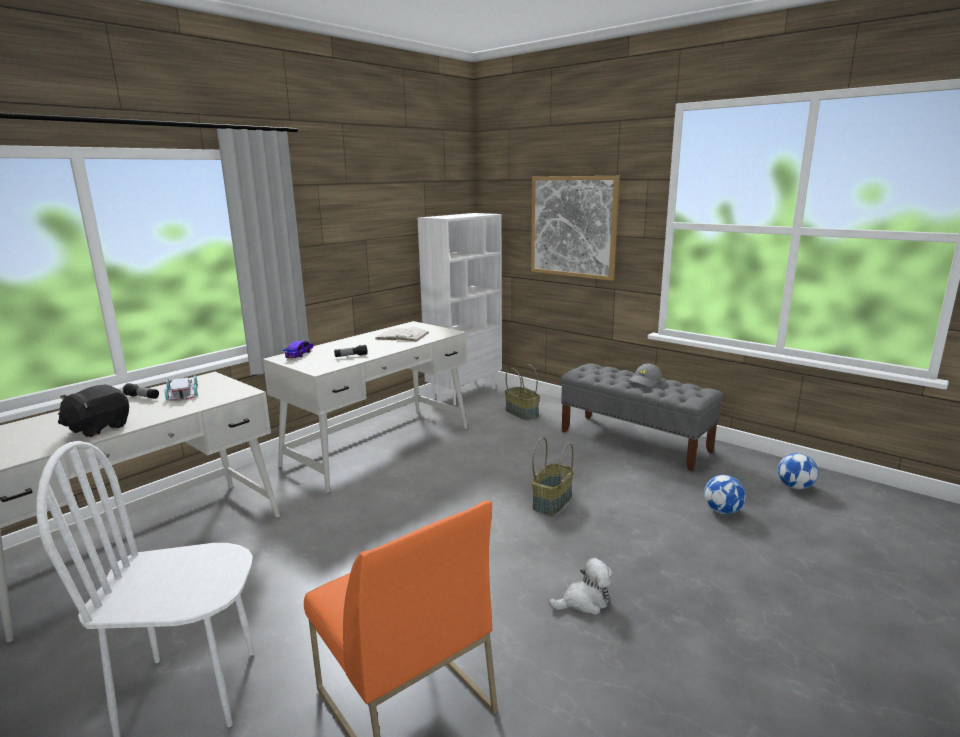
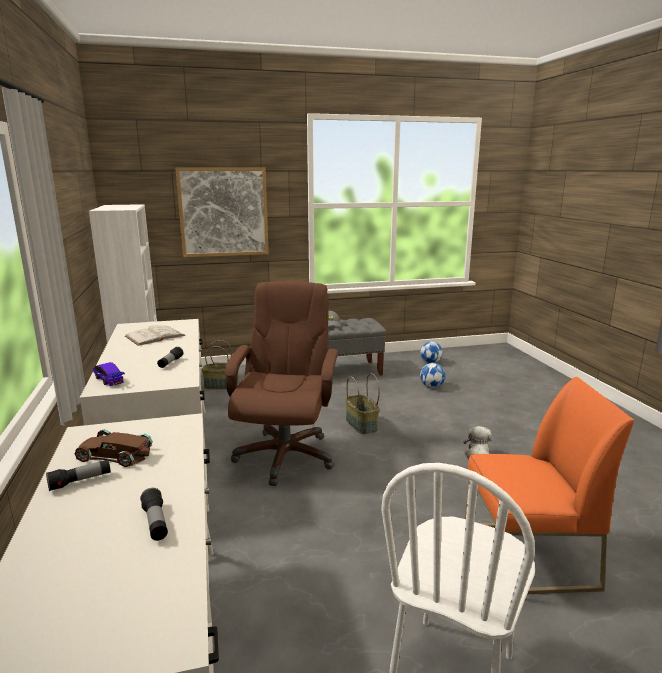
camera: 55 degrees left, 0 degrees up
black plush toy [58,385,129,438] -> flashlight [140,488,168,541]
white toy car [164,375,198,401] -> brown toy car [75,429,153,467]
none -> brown office chair [225,281,339,486]

